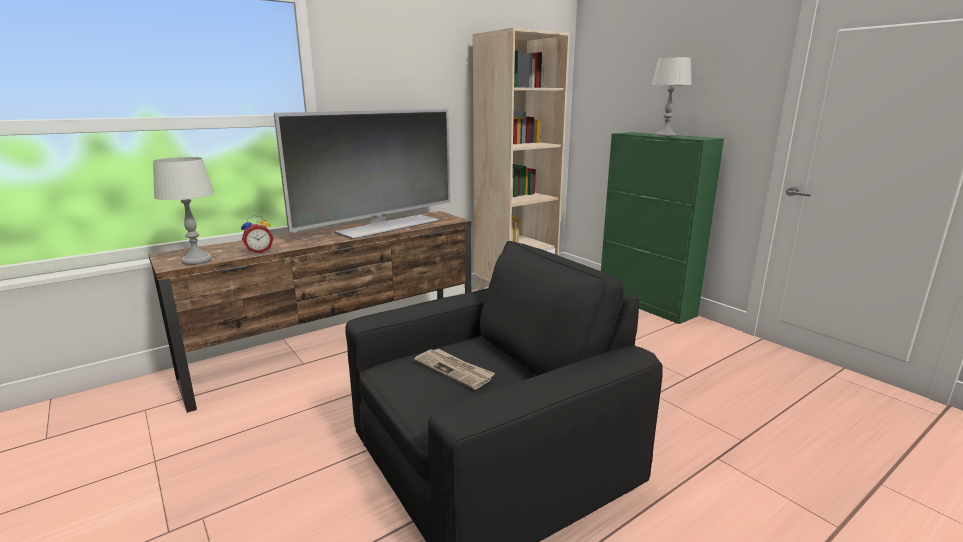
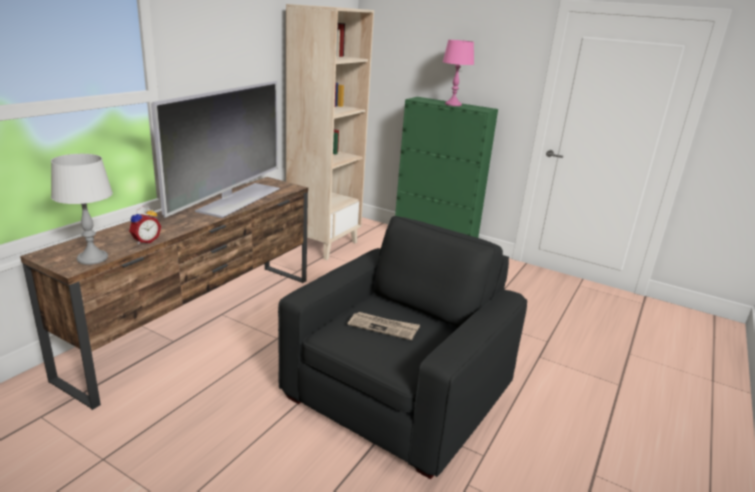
camera: 25 degrees left, 5 degrees up
grey table lamp [652,57,691,137] -> pink table lamp [443,40,474,106]

